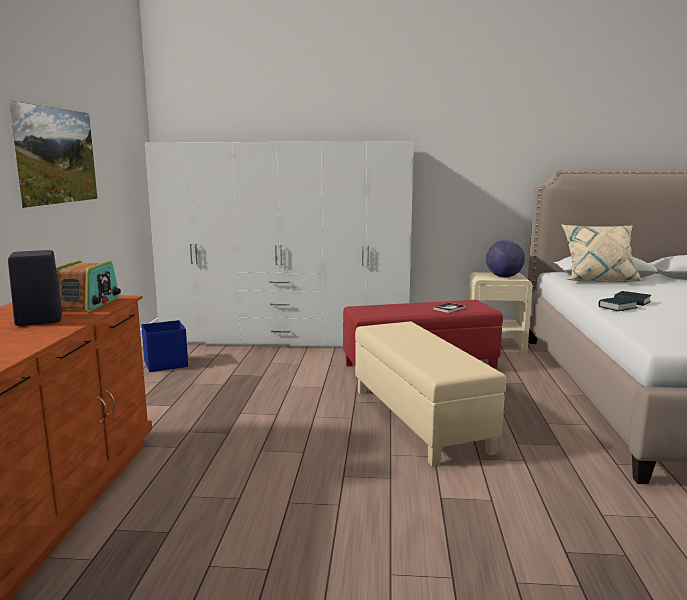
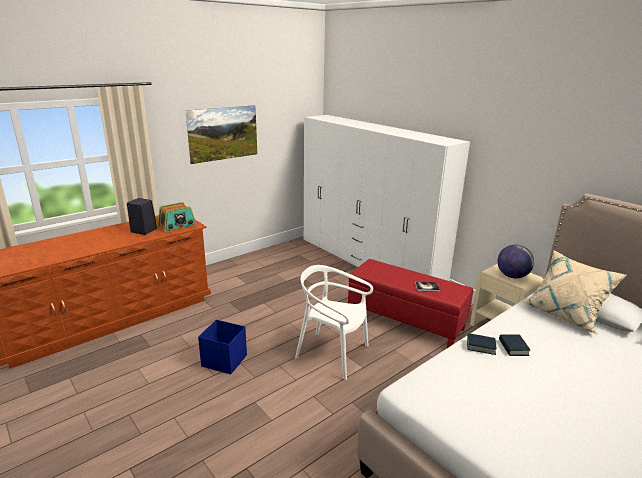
camera: 45 degrees right, 10 degrees up
blue storage box [141,320,188,372] -> blue storage box moved to [198,320,247,374]
beige ottoman [355,322,506,466] -> white chair [295,265,373,380]

